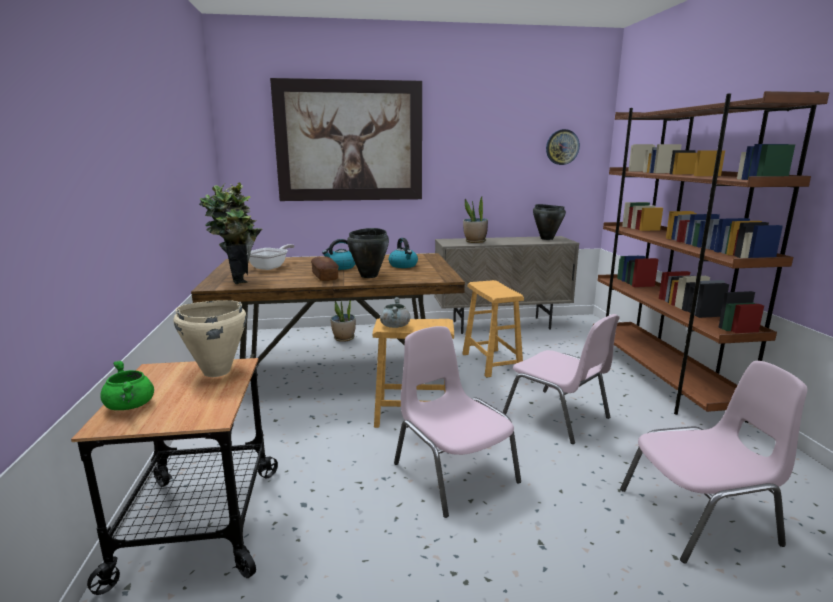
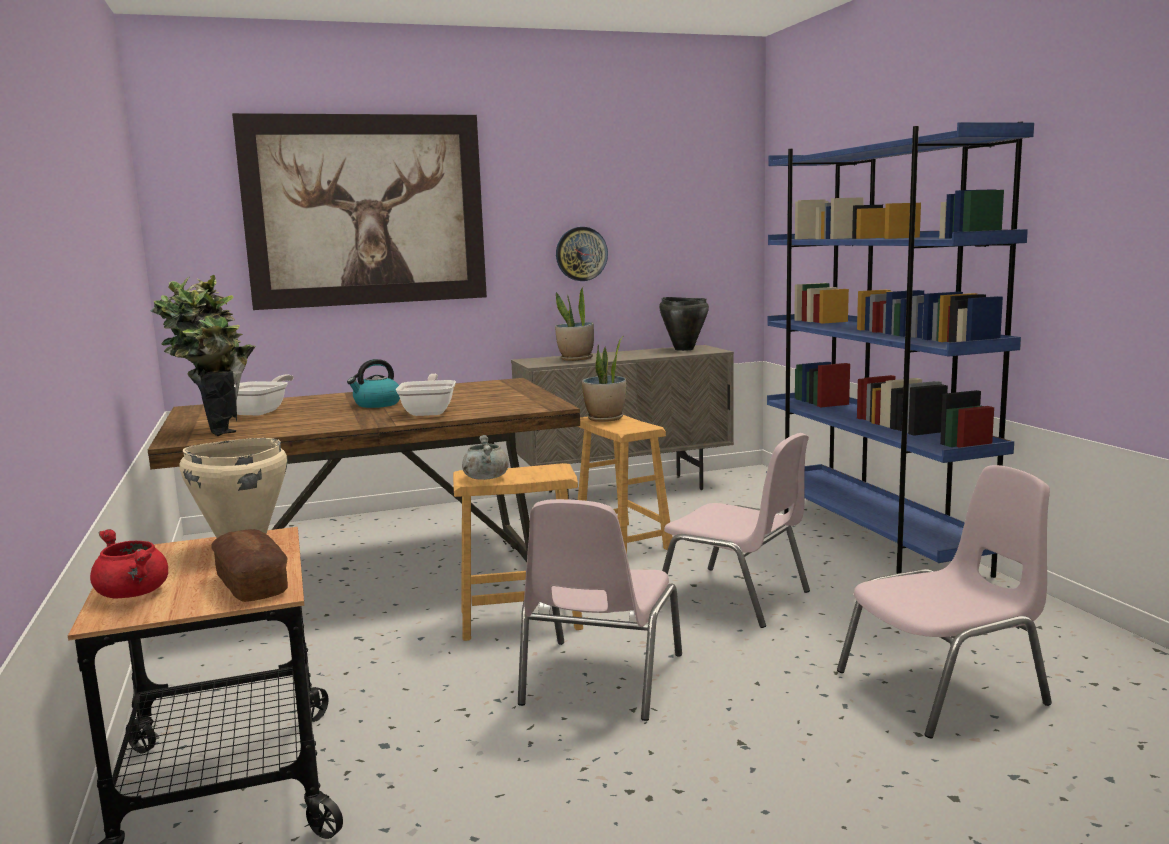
camera: 10 degrees left, 5 degrees down
green cooking pot [100,361,154,410] -> red cooking pot [90,529,168,598]
bread [311,256,339,281] -> bread moved to [211,529,288,602]
potted plant [330,301,356,342] -> potted plant moved to [582,336,626,422]
black cooking pot [347,228,389,278] -> frying pan [396,374,456,416]
kettle [389,238,418,268] -> none
pink chair [394,326,521,518] -> pink chair turned 120 degrees counterclockwise [518,499,682,721]
wall clock [546,129,580,165] -> wall clock moved to [556,227,608,281]
brown bookcase [593,91,829,423] -> blue bookcase [766,122,1034,578]

